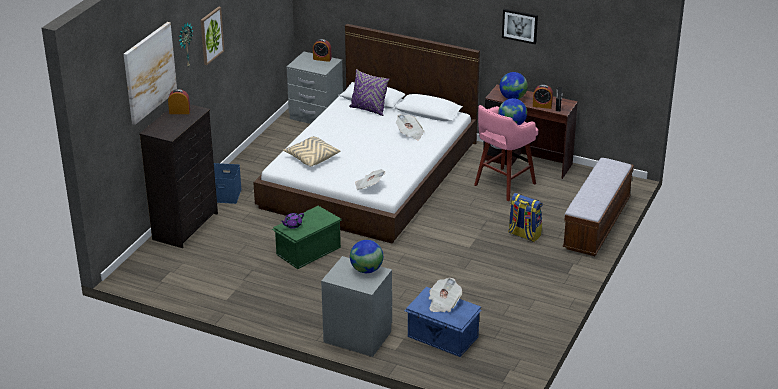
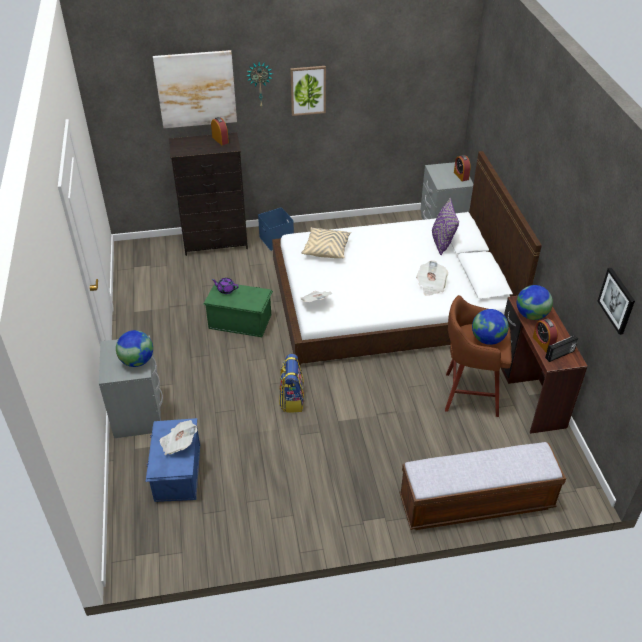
camera: 55 degrees right, 10 degrees up
pink stool [474,105,538,201] -> brown stool [445,295,512,417]
picture [502,9,538,44] -> picture moved to [597,268,635,335]
backpack [508,193,543,242] -> backpack moved to [279,354,304,412]

